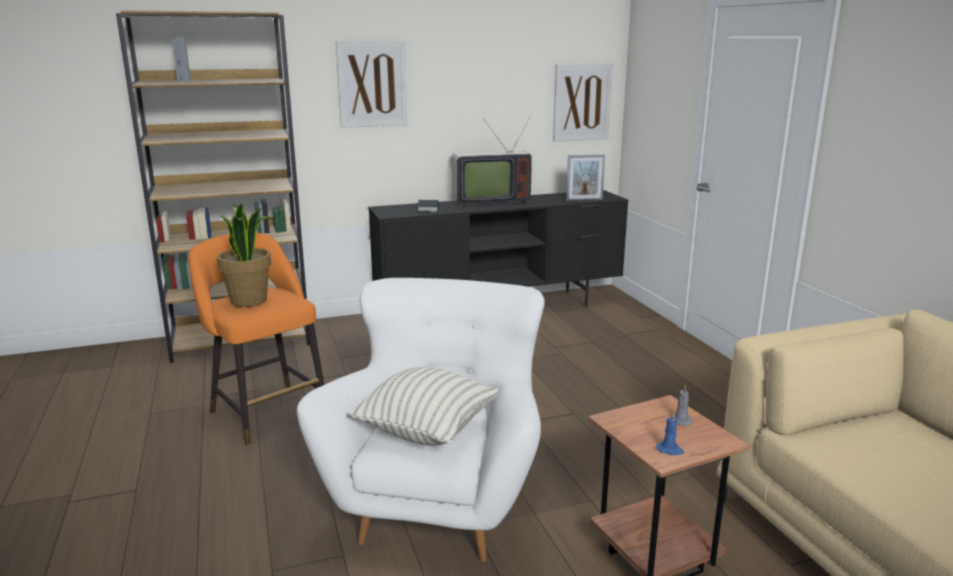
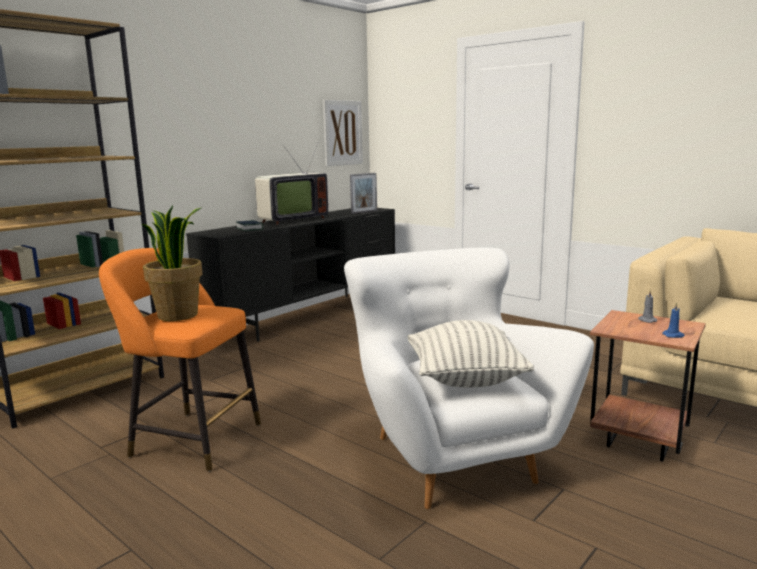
camera: 30 degrees left, 5 degrees down
picture [336,41,407,128] -> none

